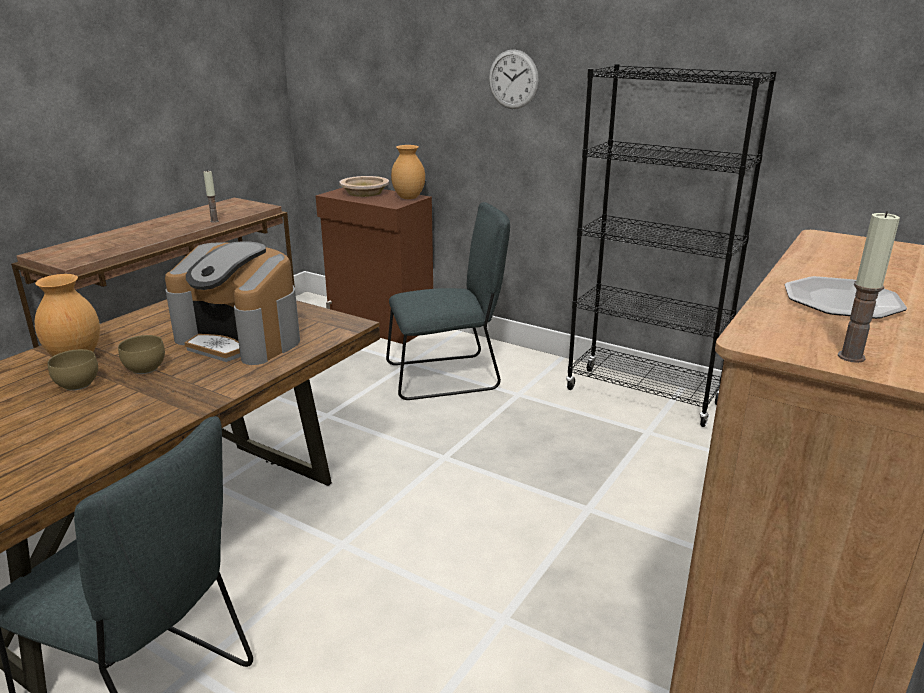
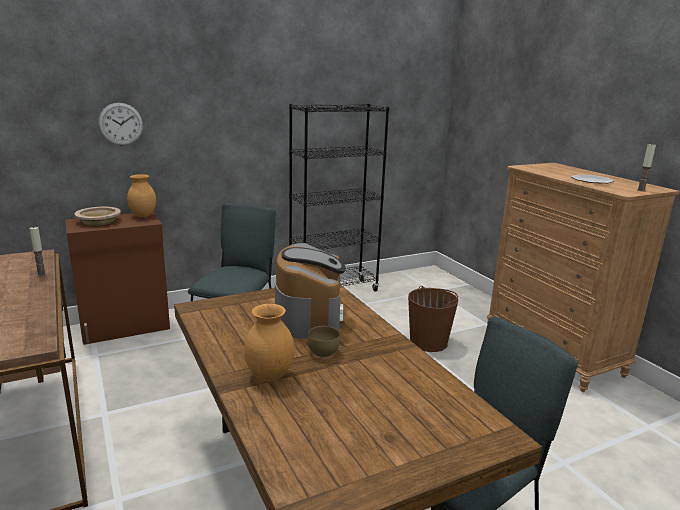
camera: 60 degrees left, 5 degrees down
brown bowl [48,349,98,391] -> none
coffee machine [165,241,300,365] -> coffee machine turned 60 degrees counterclockwise [275,243,346,338]
wall clock [489,49,539,109] -> wall clock moved to [98,103,143,145]
none -> brown bucket [408,286,458,352]

